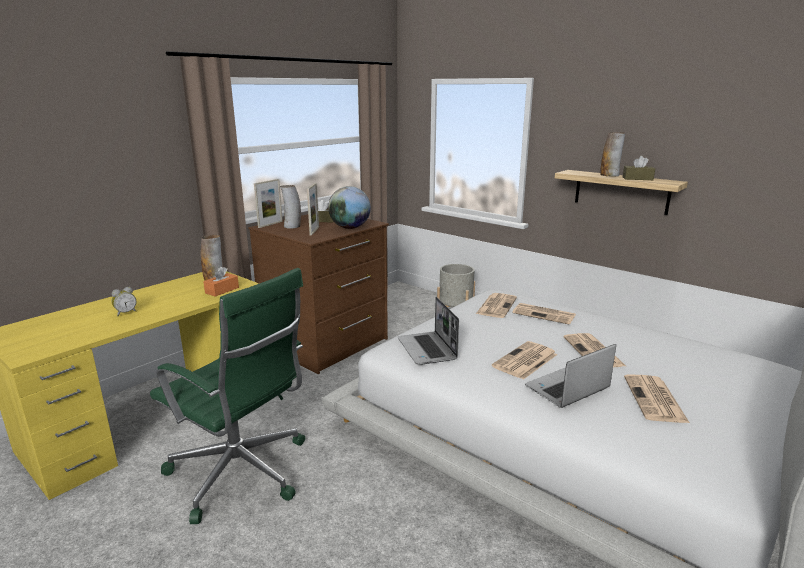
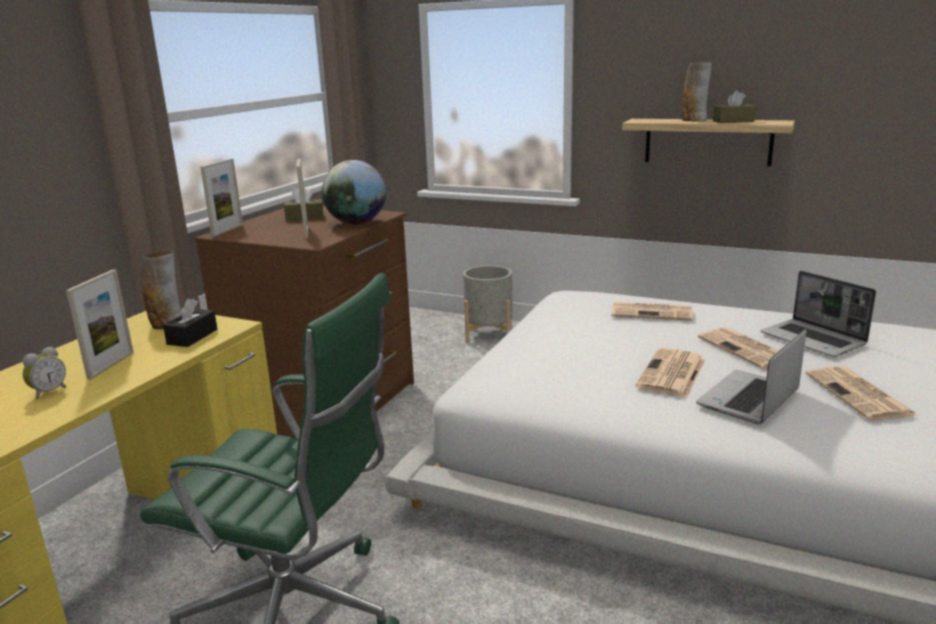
camera: 15 degrees left, 0 degrees up
orange tissue box [203,267,239,297] -> black tissue box [163,298,217,347]
vase [280,185,301,229] -> none
laptop [398,297,459,365] -> laptop moved to [761,271,876,357]
newspaper [476,293,517,318] -> none
none -> picture frame [66,269,134,380]

